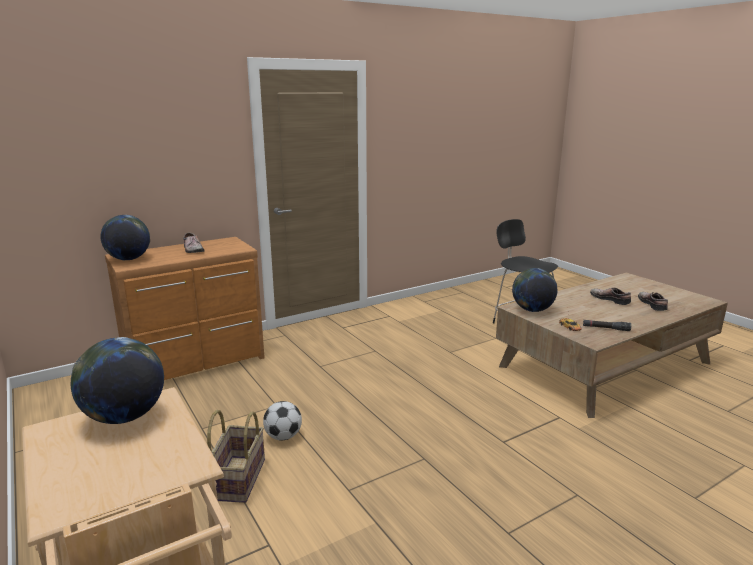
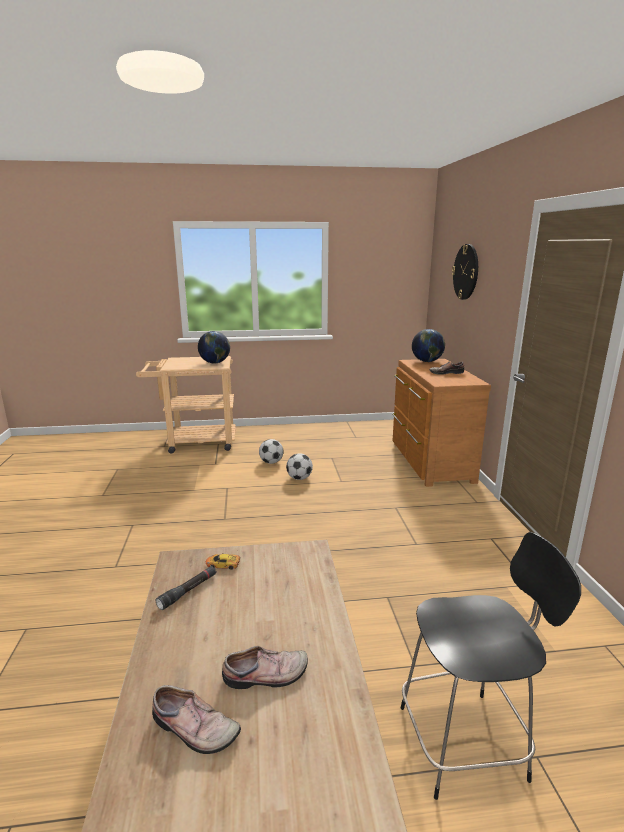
camera: 115 degrees right, 0 degrees up
basket [207,410,265,503] -> football [259,439,283,464]
globe [512,268,557,312] -> none
none -> wall clock [452,244,478,300]

